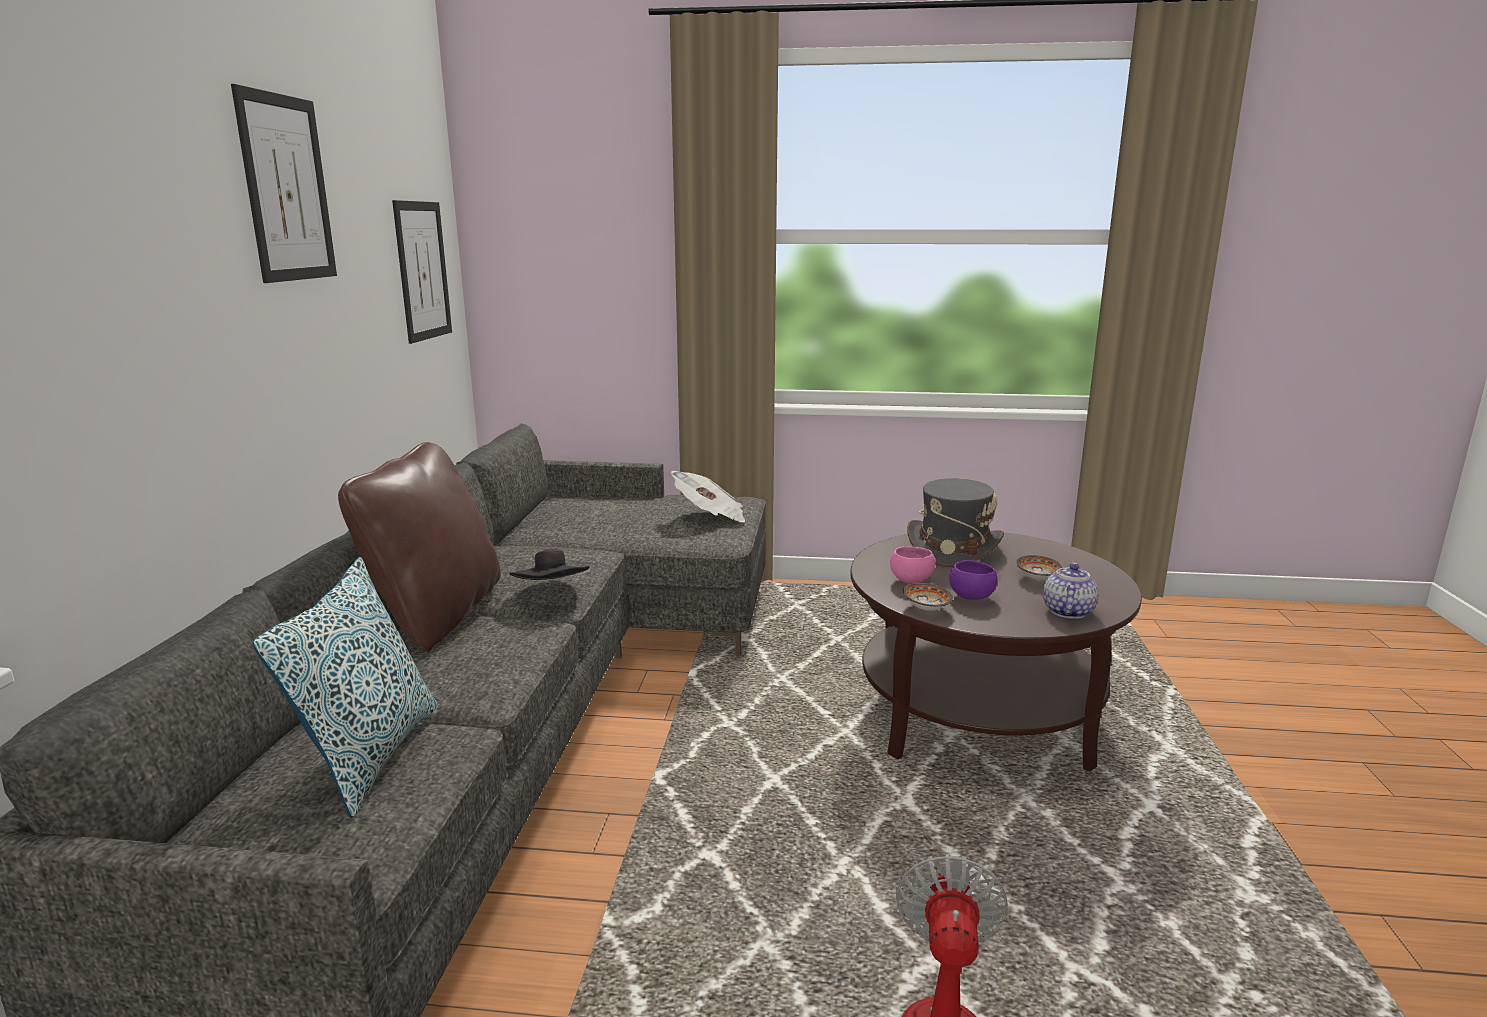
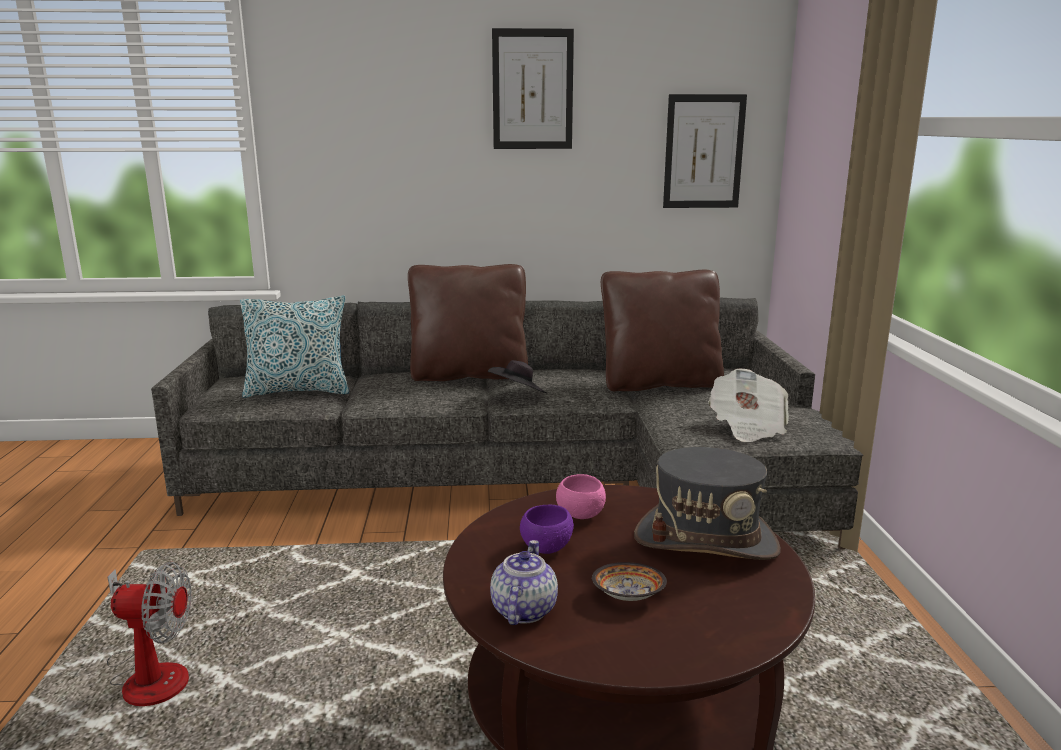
camera: 80 degrees right, 0 degrees up
bowl [903,583,953,611] -> none
teapot [1043,563,1098,619] -> teapot turned 90 degrees counterclockwise [490,540,558,625]
none -> brown pillow [601,270,724,391]

